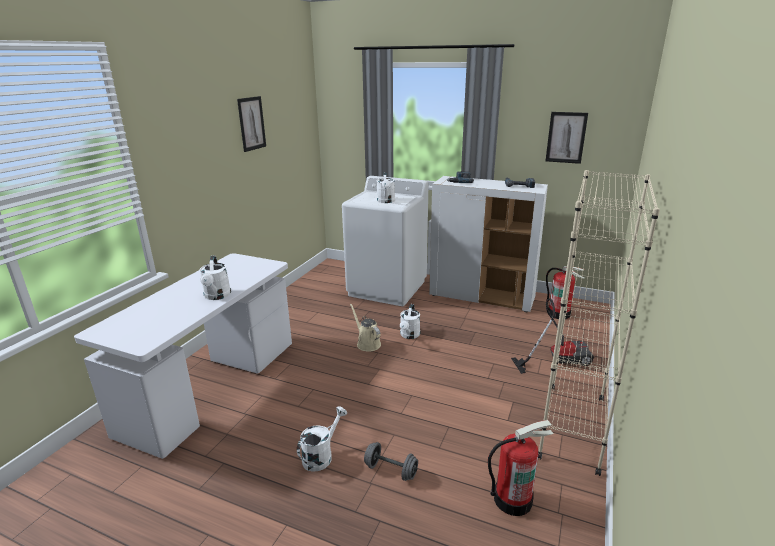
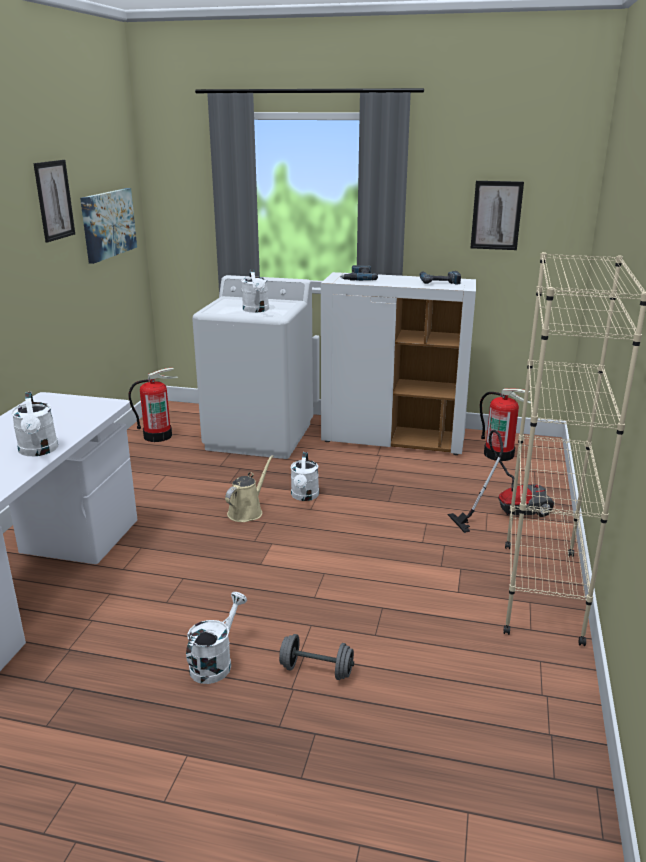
camera: 10 degrees left, 0 degrees up
beige watering can [350,304,381,351] -> beige watering can turned 75 degrees clockwise [225,455,273,522]
fire extinguisher [488,420,554,516] -> fire extinguisher moved to [128,368,178,442]
none -> picture [80,188,137,264]

